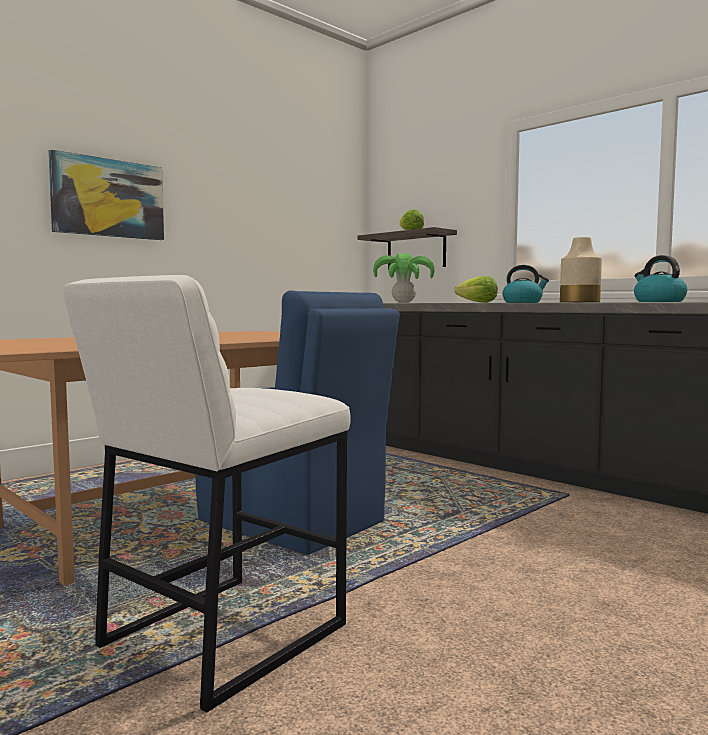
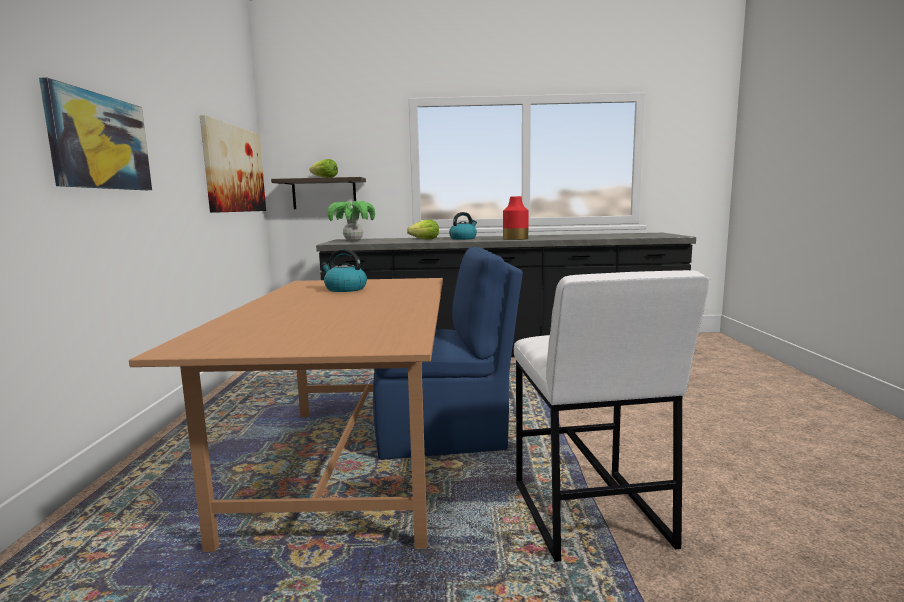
camera: 45 degrees left, 5 degrees up
beige vase [560,237,602,302] -> red vase [503,196,528,240]
kettle [634,255,687,302] -> kettle moved to [321,249,367,292]
none -> picture [200,115,266,213]

